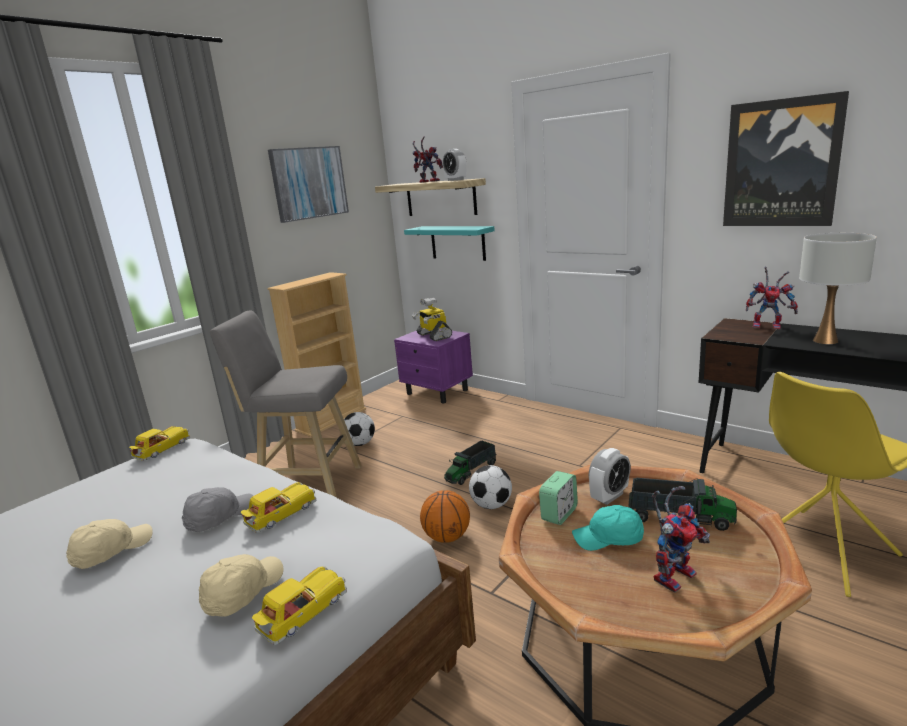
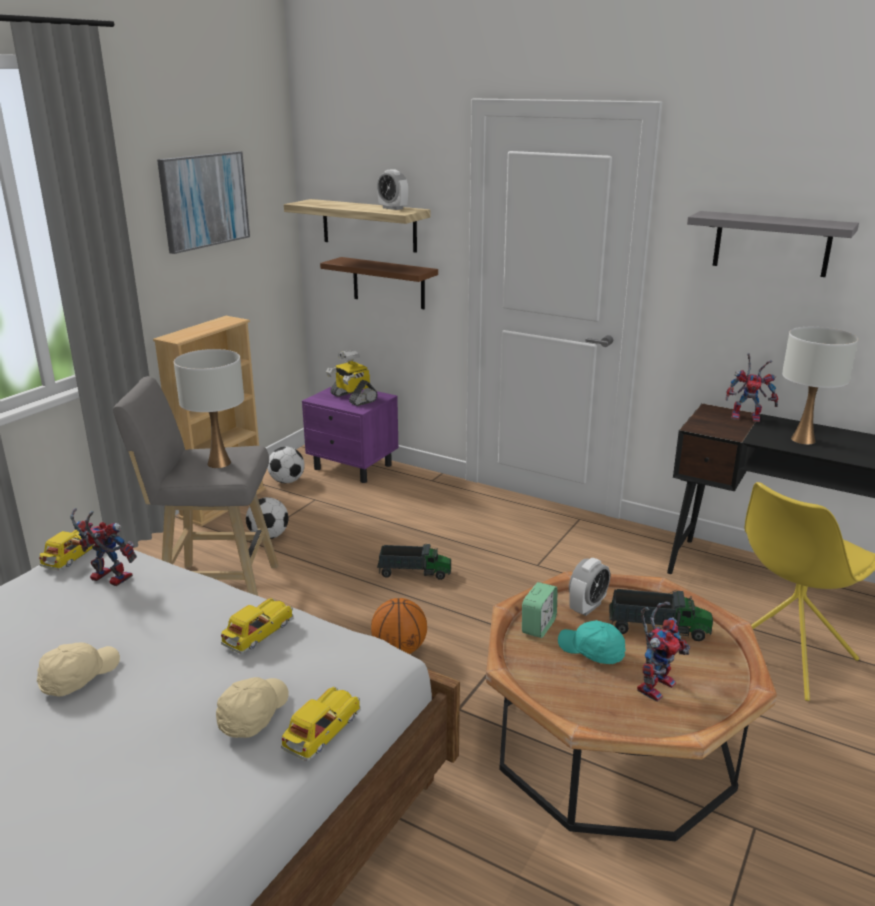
camera: 10 degrees left, 5 degrees up
grey cap [182,487,253,532] -> none
turquoise shelf [404,226,495,261] -> brown shelf [320,257,438,309]
toy robot [412,137,443,183] -> toy robot moved to [70,508,137,586]
toy truck [444,441,497,485] -> toy truck turned 120 degrees counterclockwise [377,544,451,580]
football [469,465,512,509] -> football moved to [267,447,305,483]
turquoise cap [572,505,644,551] -> turquoise cap turned 45 degrees clockwise [558,620,626,664]
picture [723,91,849,226] -> grey shelf [687,211,859,277]
none -> white table lamp [174,349,244,468]

